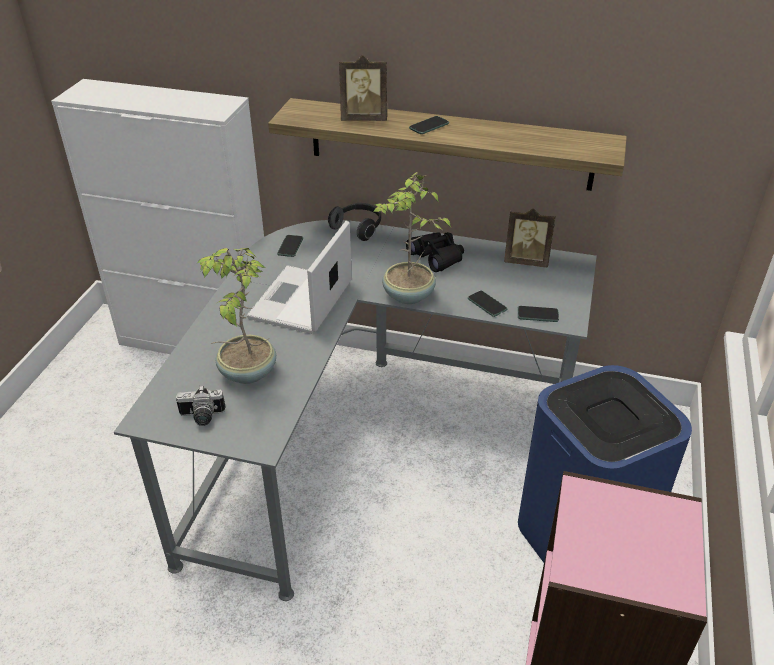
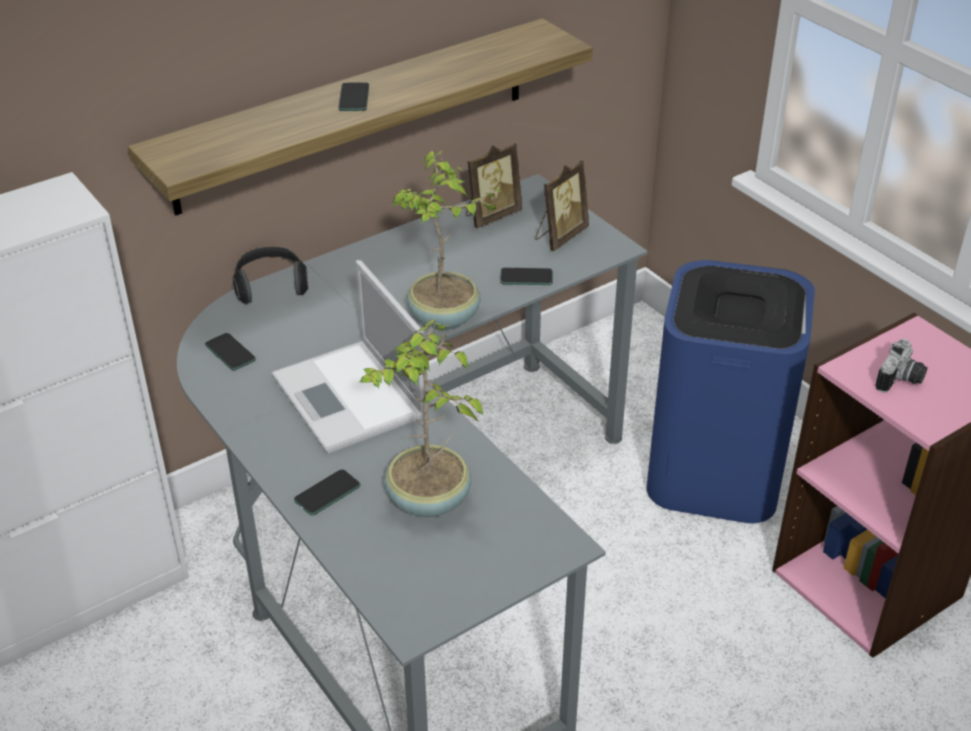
camera: 50 degrees left, 0 degrees up
camera [176,385,226,426] -> camera moved to [875,339,928,393]
picture frame [339,55,387,121] -> picture frame moved to [535,160,589,251]
black binoculars [406,232,464,272] -> none
phone [518,306,559,322] -> phone moved to [294,469,360,515]

